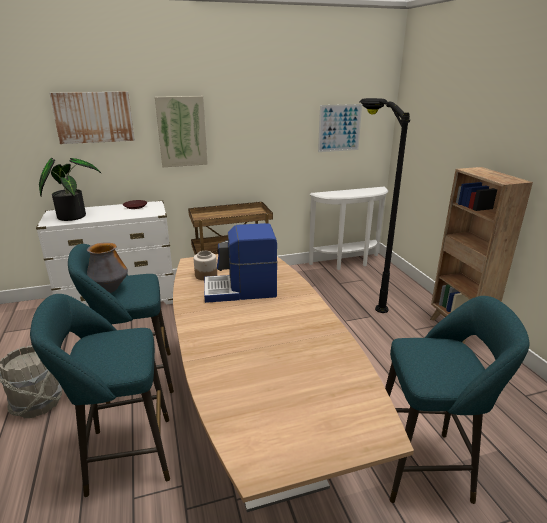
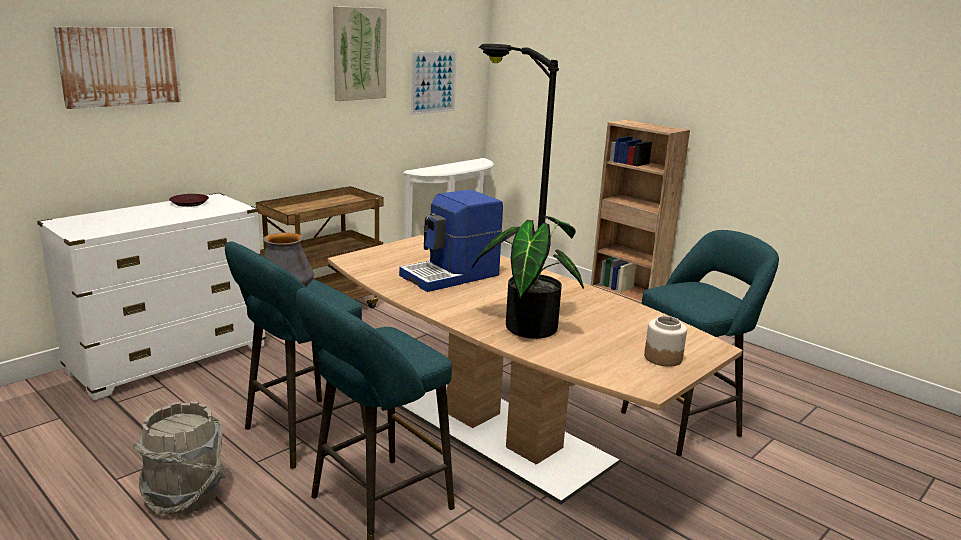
camera: 30 degrees left, 5 degrees down
potted plant [39,158,101,221] -> potted plant moved to [472,216,584,339]
picture [155,96,208,167] -> picture moved to [333,6,386,101]
jar [194,251,217,280] -> jar moved to [644,316,687,367]

